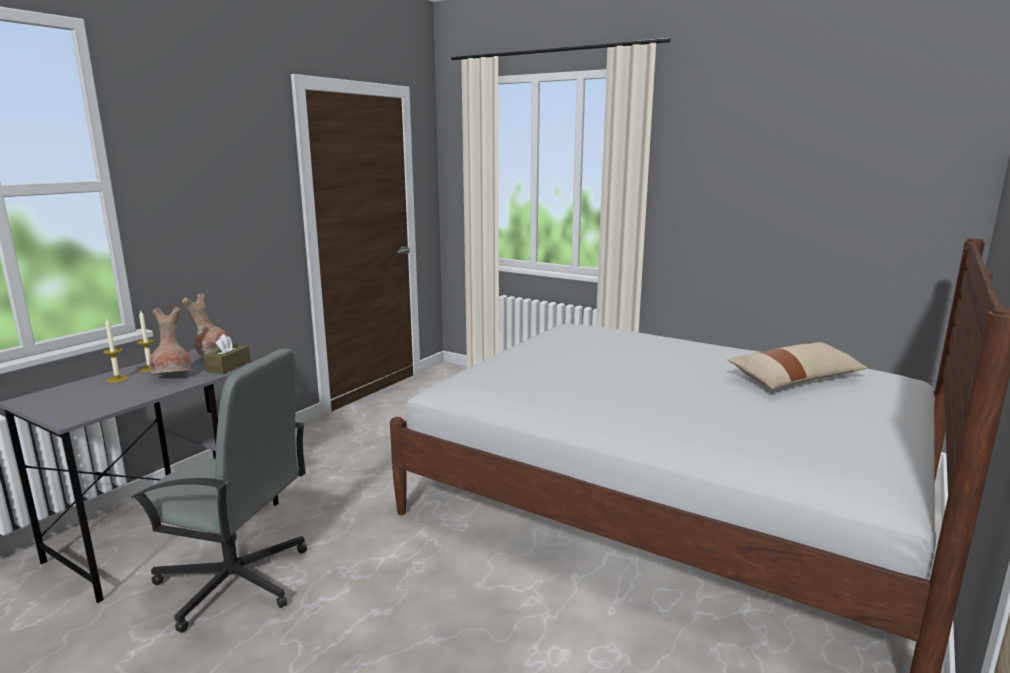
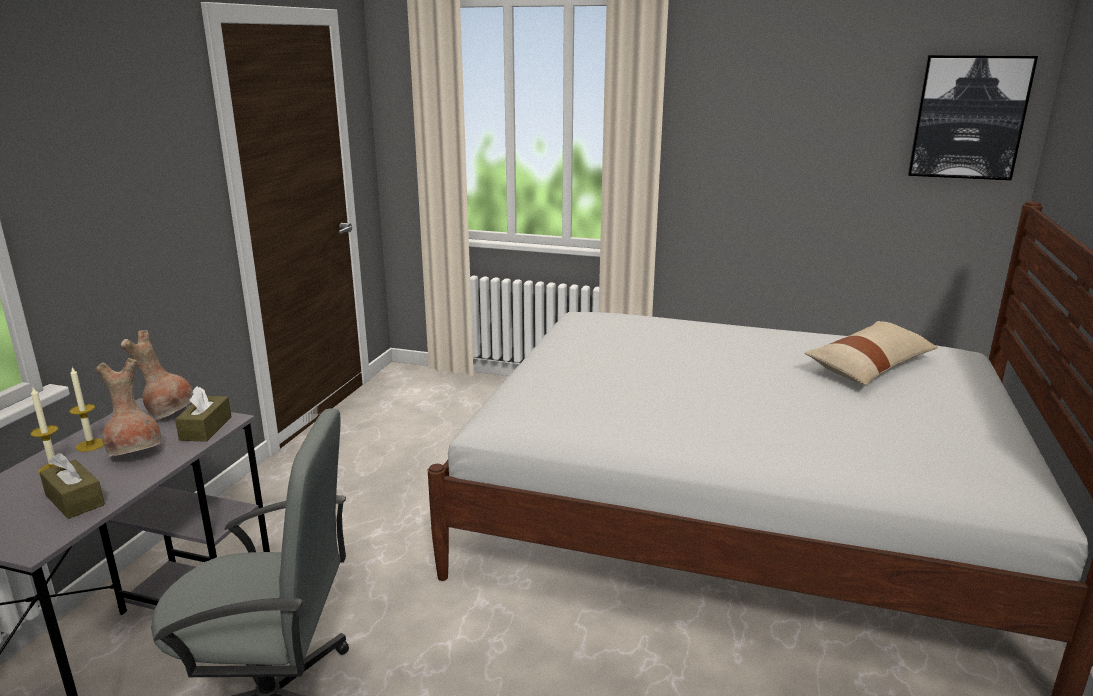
camera: 15 degrees left, 5 degrees up
none -> brown tissue box [39,453,105,519]
none -> picture [908,55,1038,180]

